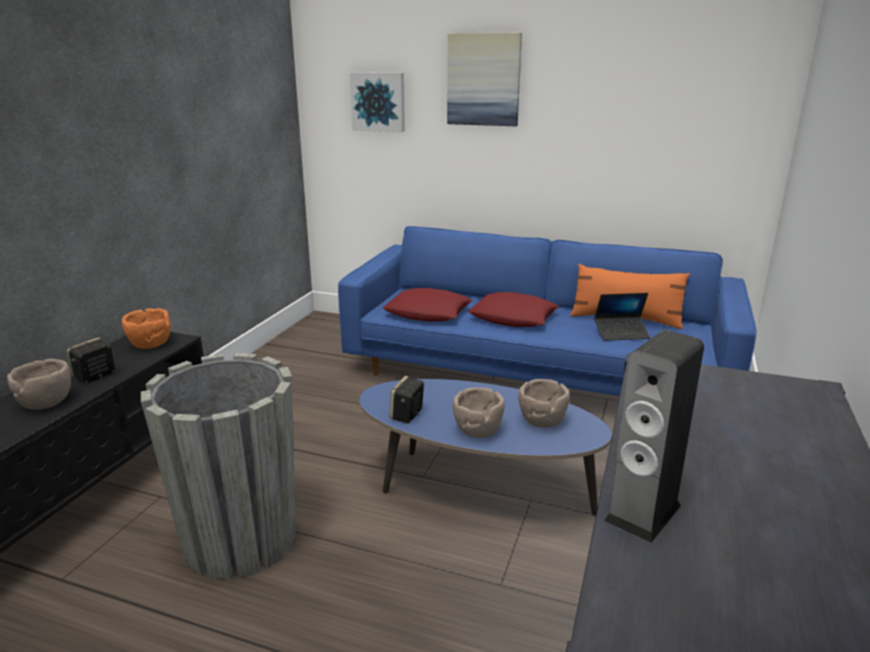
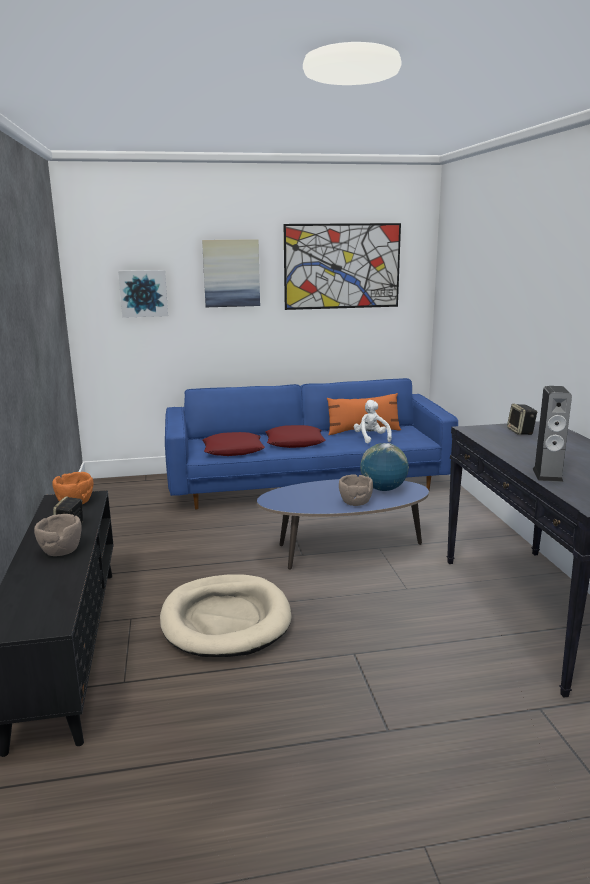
camera: 30 degrees left, 5 degrees down
grey planter [141,353,296,579] -> beige dog bed [160,574,291,657]
speaker [389,376,424,423] -> speaker moved to [507,404,537,435]
brown bowl [518,379,570,428] -> globe [360,443,409,491]
laptop [594,293,650,341] -> white plush toy [354,400,392,443]
none -> picture [284,223,401,310]

